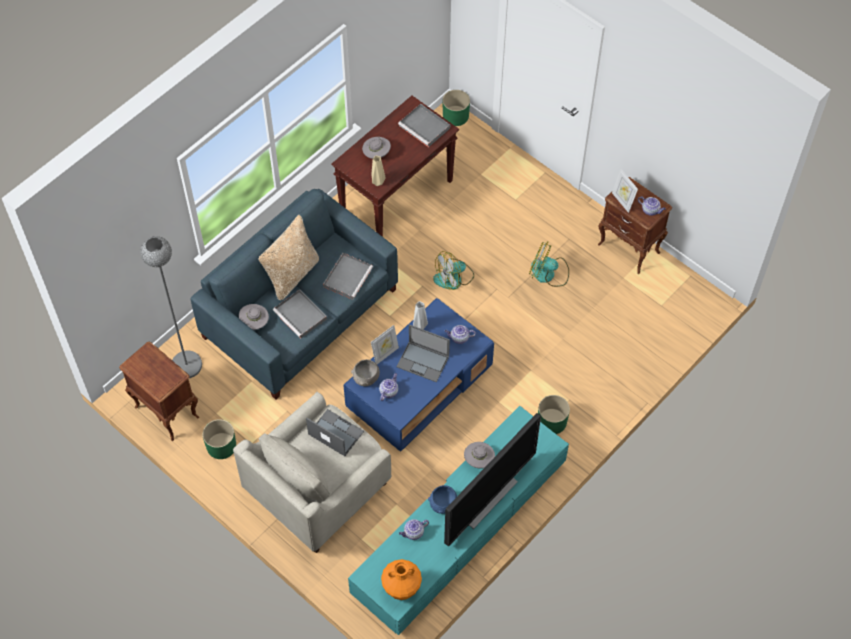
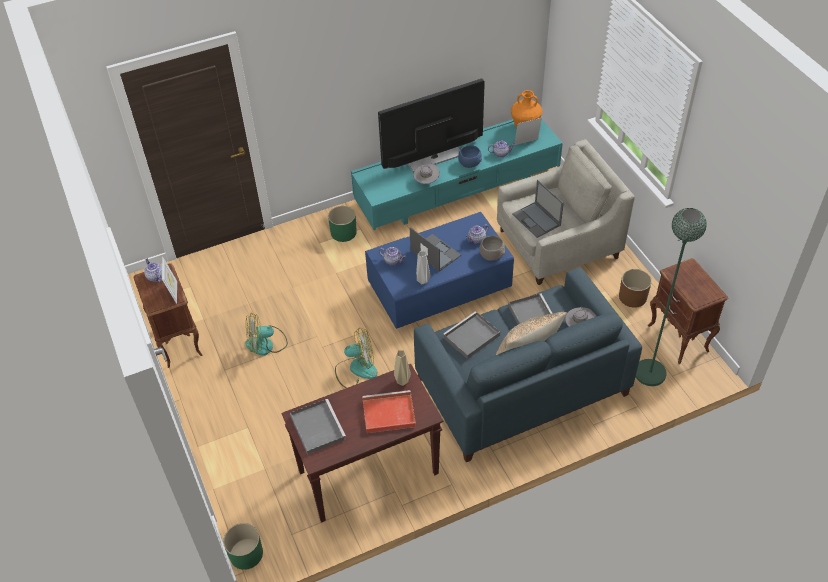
camera: 155 degrees left, 10 degrees down
grey floor lamp [140,236,202,378] -> green floor lamp [636,208,707,386]
green planter [203,419,236,459] -> brown planter [619,269,652,308]
grey hat [362,136,391,159] -> red tray [362,390,416,433]
picture frame [371,325,399,364] -> picture frame moved to [514,118,542,145]
fan [529,242,569,287] -> fan turned 120 degrees clockwise [245,312,288,356]

